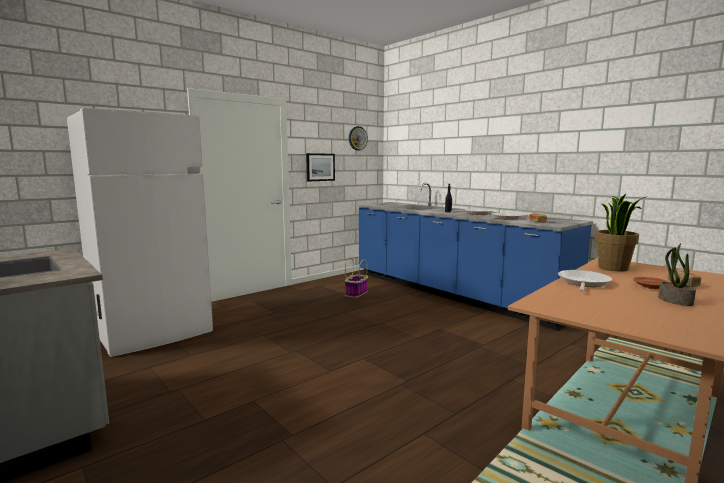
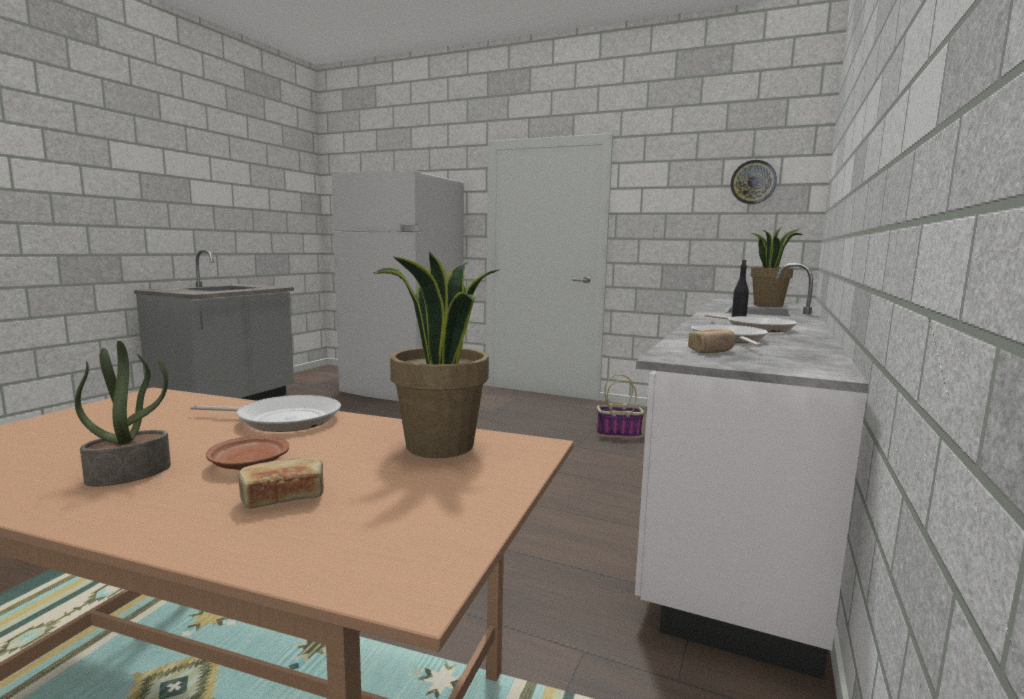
camera: 65 degrees right, 0 degrees up
picture [306,153,335,182] -> none
blue counter [356,183,593,331] -> white counter [635,263,869,679]
none -> potted plant [750,226,803,307]

